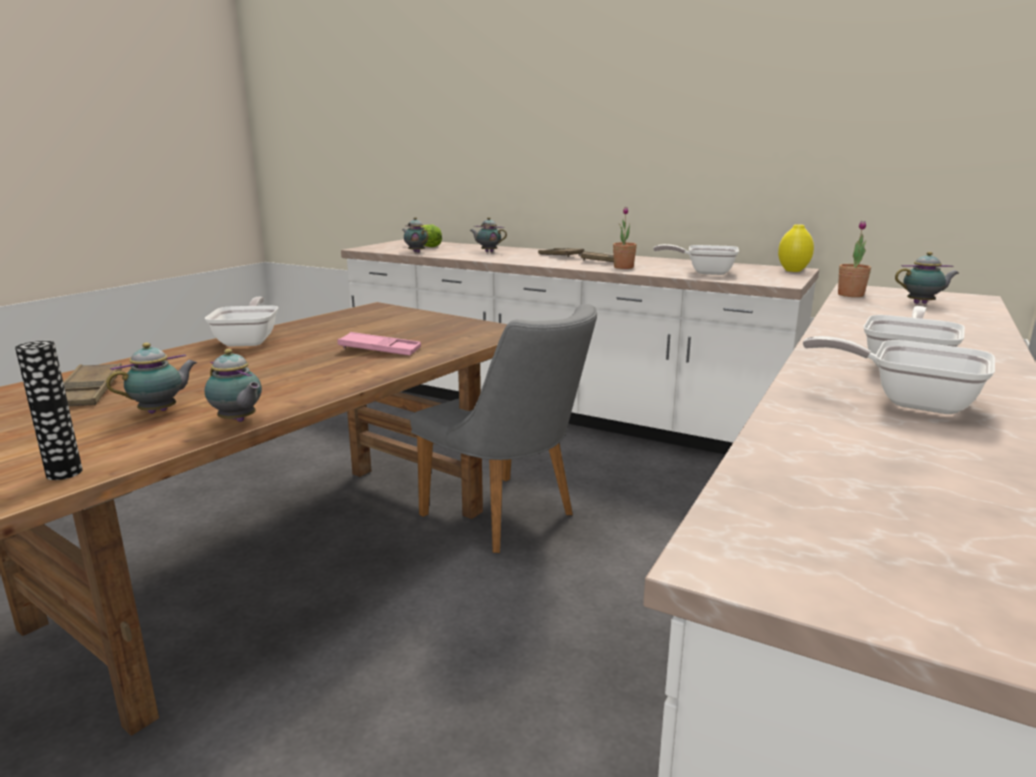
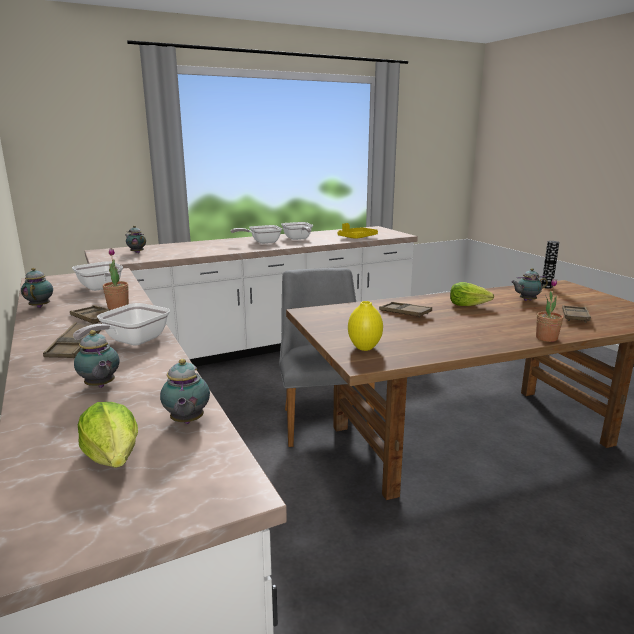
camera: 145 degrees left, 0 degrees up
frying pan [205,297,278,347] -> frying pan moved to [73,303,170,346]
teapot [205,349,262,422] -> teapot moved to [21,268,53,308]
pink tray [338,332,421,355] -> brown tray [379,302,432,318]
yellow vase [778,224,814,272] -> yellow vase moved to [348,301,383,351]
potted plant [838,220,871,297] -> potted plant moved to [536,278,563,342]
none -> yellow tray [338,223,378,239]
none -> lettuce [450,282,494,306]

